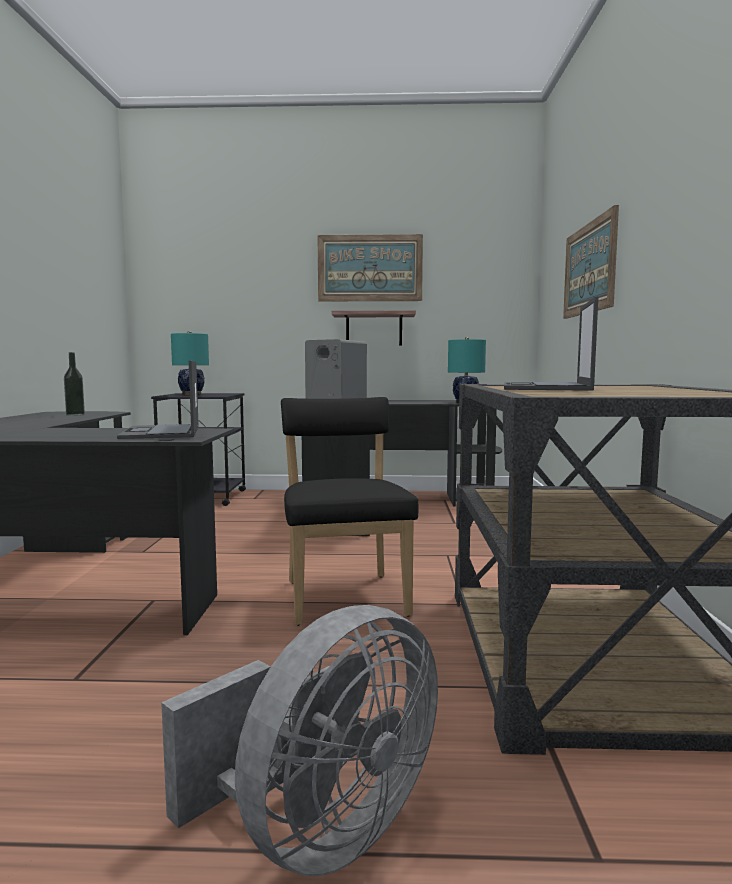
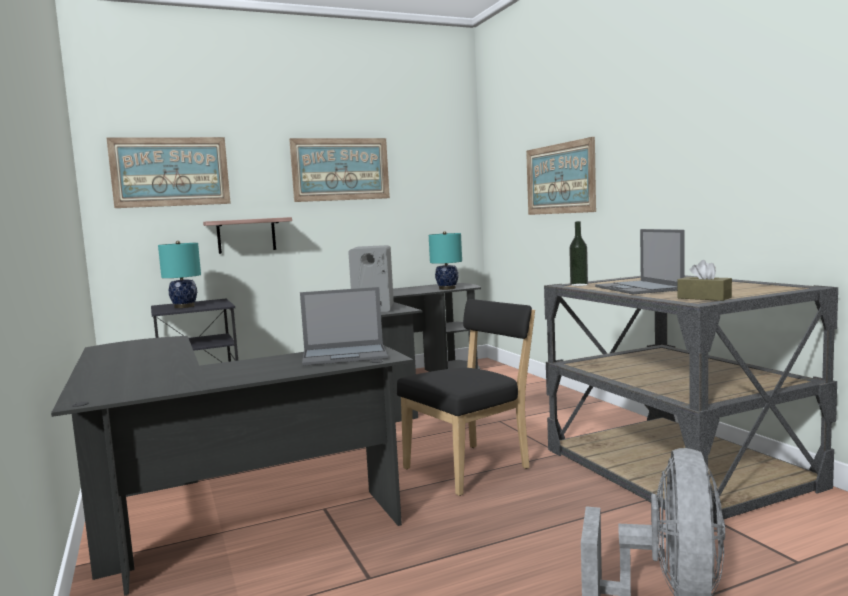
camera: 25 degrees left, 0 degrees up
bottle [64,352,85,416] -> bottle moved to [569,221,588,286]
laptop [117,361,199,439] -> laptop turned 60 degrees counterclockwise [300,287,388,366]
black chair [281,397,418,626] -> black chair turned 90 degrees clockwise [397,299,535,496]
shelf [331,310,416,346] -> shelf moved to [203,217,292,254]
none -> picture [106,137,231,208]
none -> brown tissue box [677,260,732,301]

